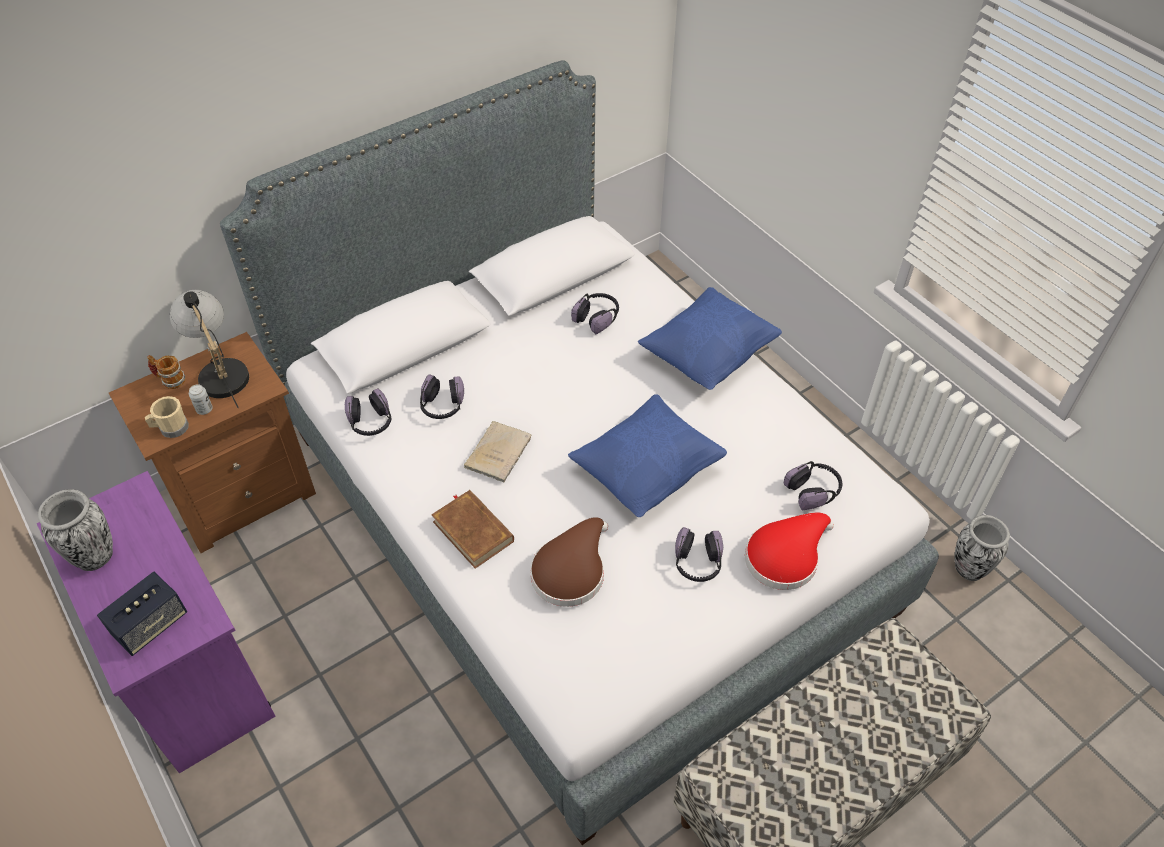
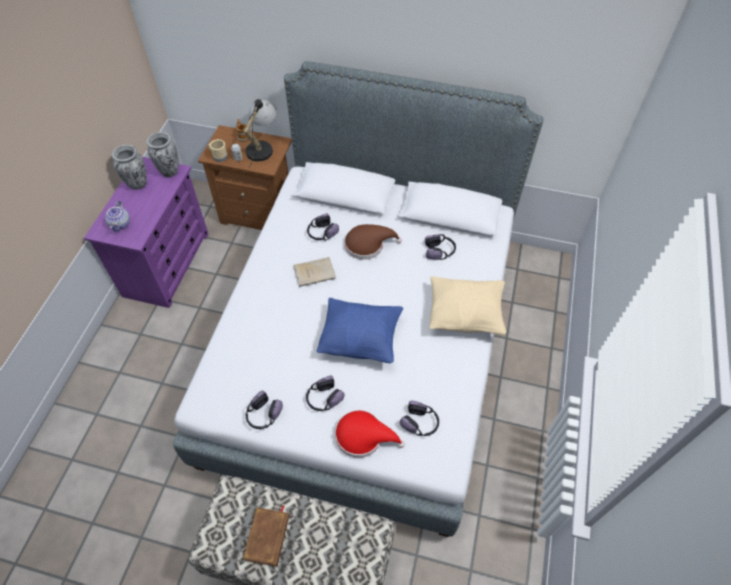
camera: 50 degrees right, 5 degrees up
speaker [97,572,187,656] -> teapot [105,201,130,232]
headphones [345,389,391,436] -> headphones moved to [246,391,283,429]
brown book [432,490,514,569] -> brown book moved to [243,506,289,567]
brown hat [530,517,608,607] -> brown hat moved to [345,224,402,260]
blue pillow [638,287,782,390] -> beige pillow [429,276,506,335]
vase [954,515,1010,581] -> vase moved to [147,132,179,177]

